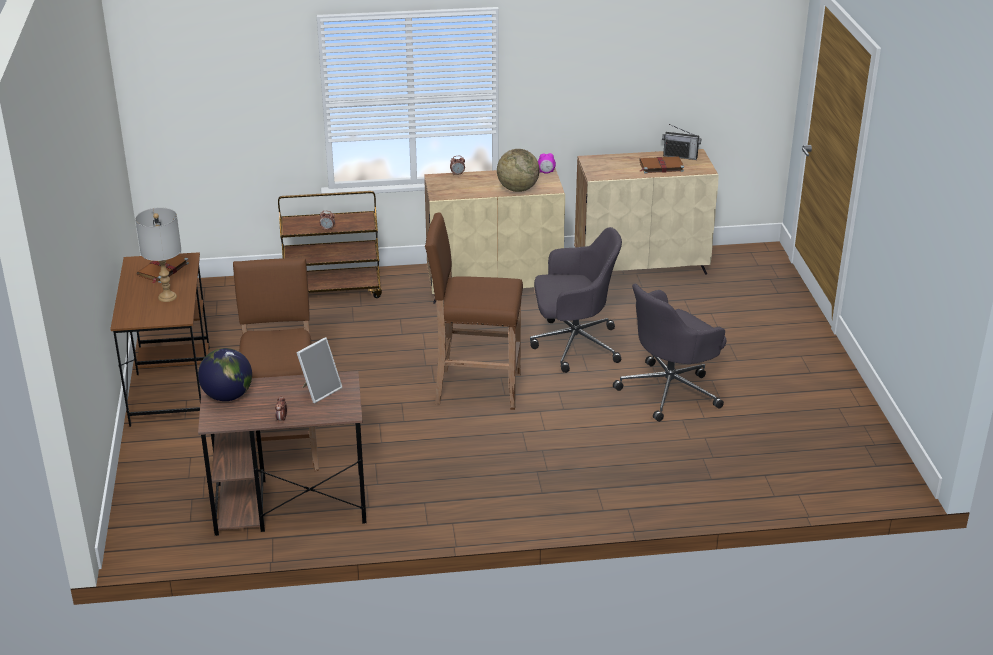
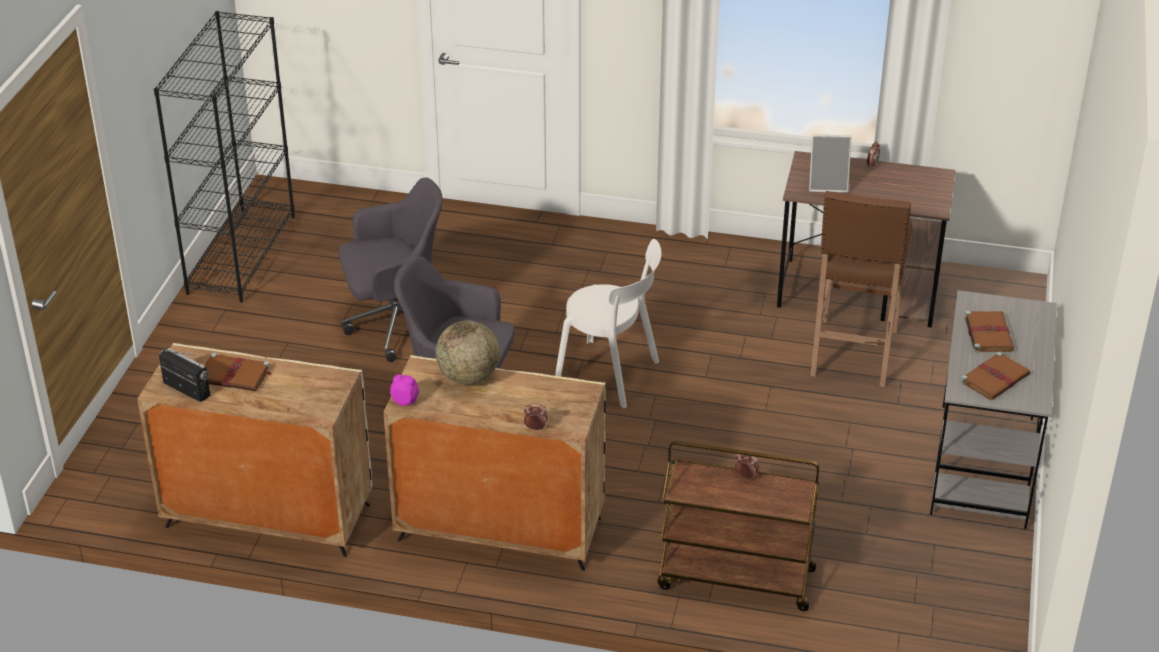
camera: 160 degrees left, 5 degrees up
brown desk [110,252,210,427] -> grey desk [930,290,1057,529]
grey table lamp [135,207,181,302] -> brown book [964,311,1014,352]
globe [198,348,252,401] -> none
picture frame [297,337,343,403] -> picture frame turned 150 degrees counterclockwise [809,134,852,193]
brown stool [425,213,523,410] -> white chair [555,239,661,408]
none -> black bookcase [154,11,295,303]

